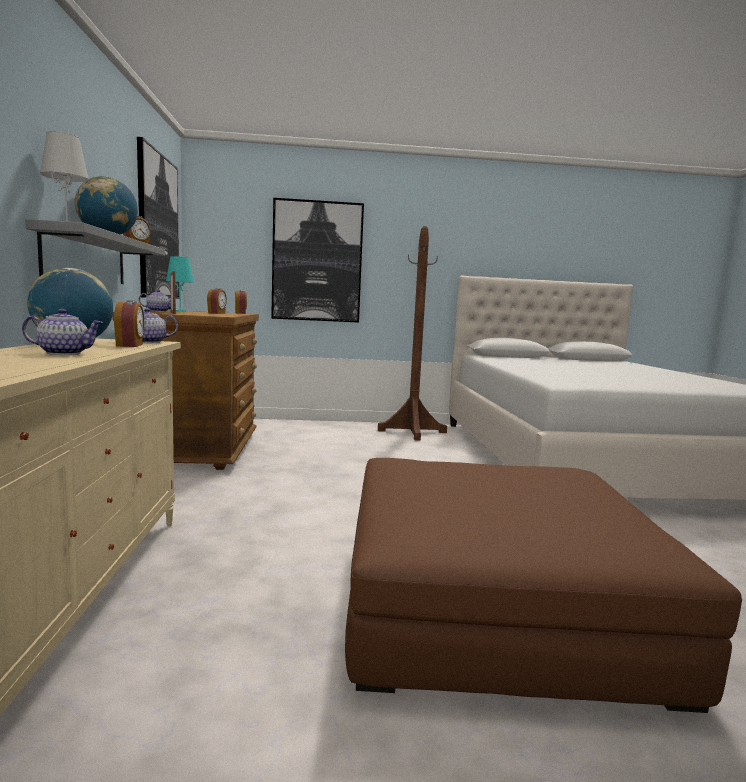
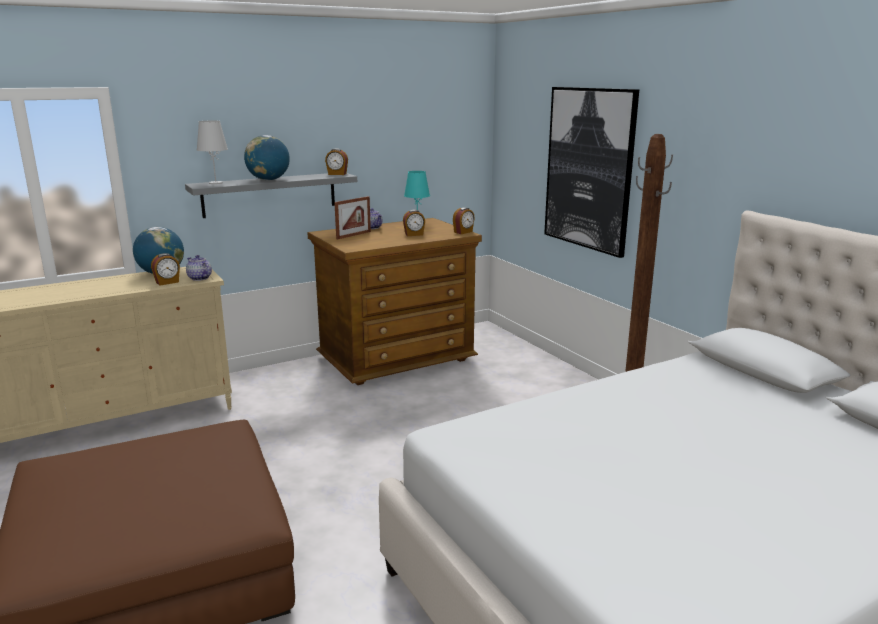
camera: 65 degrees right, 10 degrees up
teapot [22,309,103,355] -> none
picture [137,137,179,299] -> none

